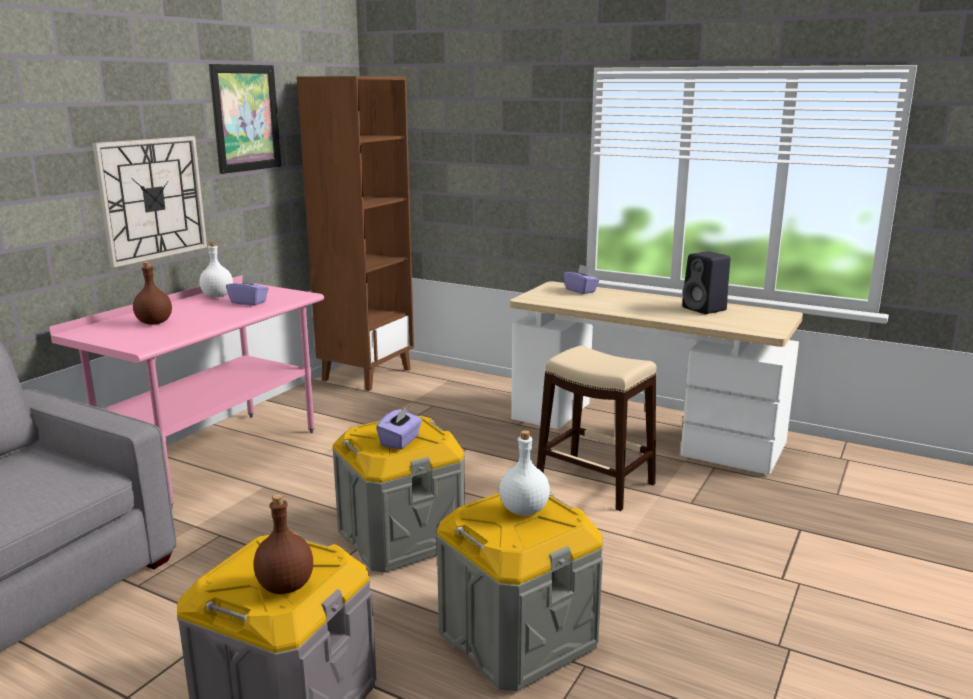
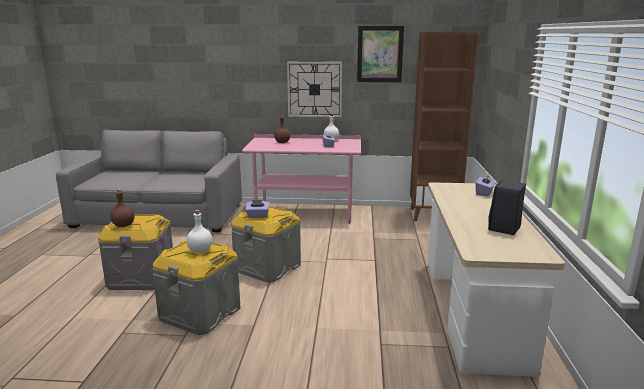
camera: 65 degrees right, 0 degrees up
beige stool [537,346,656,511] -> none

